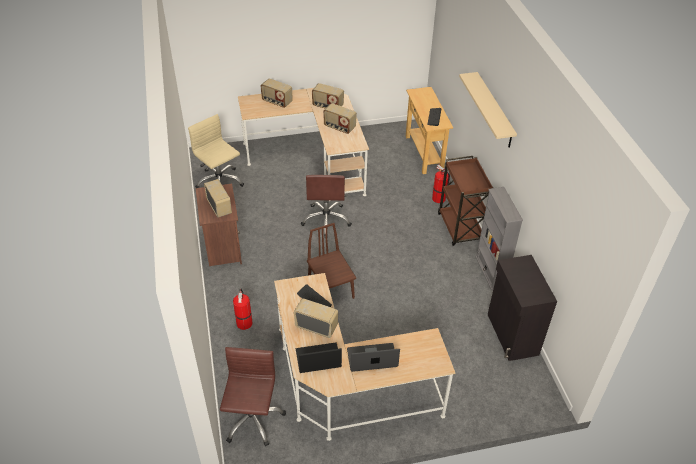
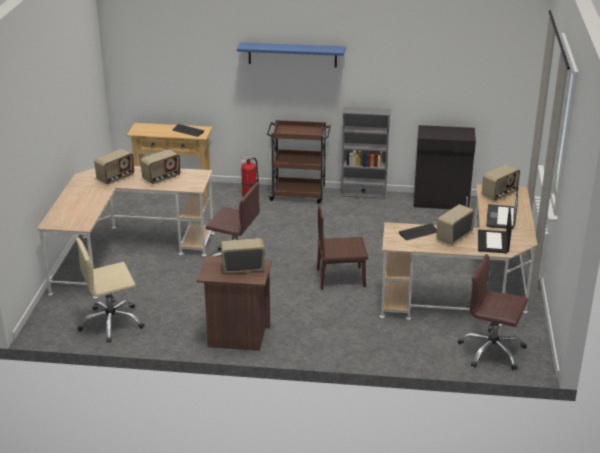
camera: 70 degrees left, 15 degrees down
fire extinguisher [233,288,253,330] -> none
radio [260,78,292,108] -> radio moved to [482,165,520,201]
beige shelf [459,72,517,148] -> blue shelf [237,42,345,68]

